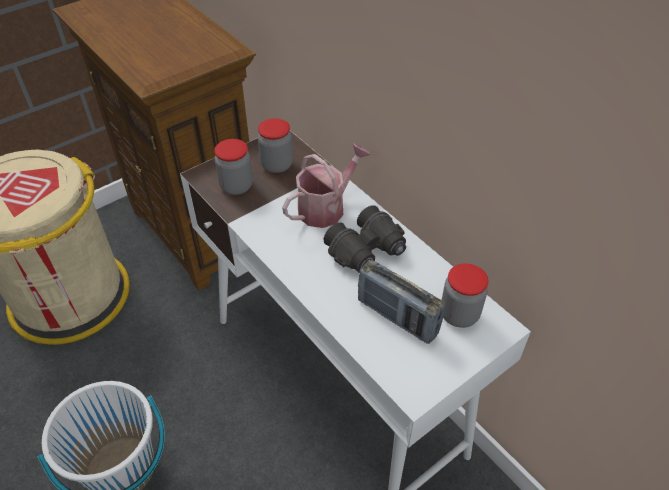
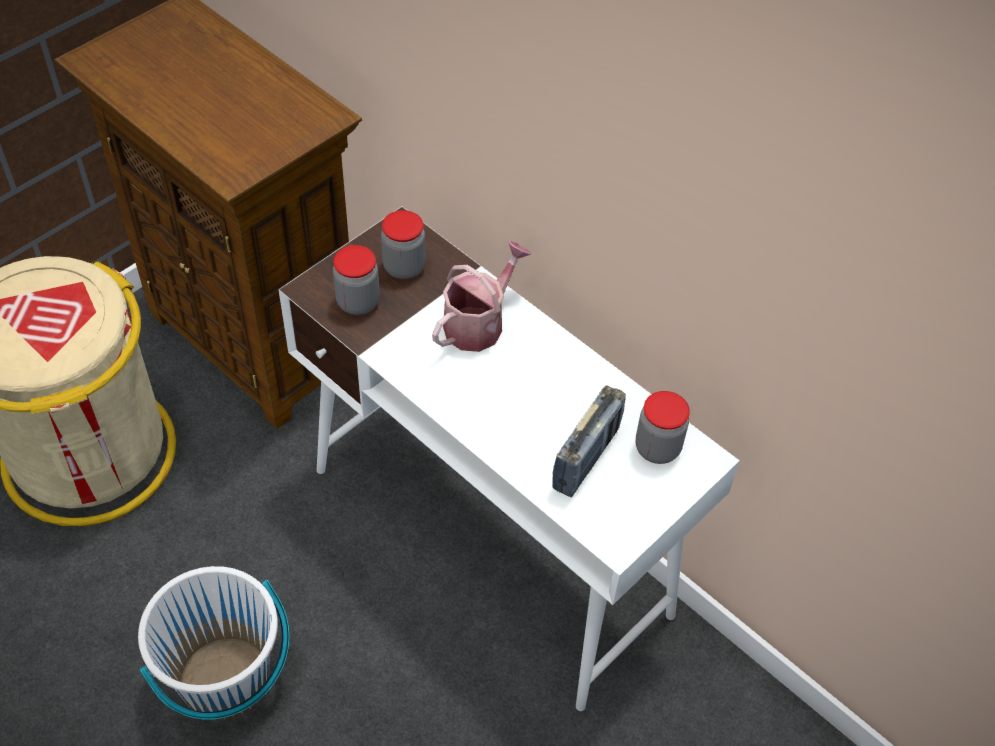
camera: 10 degrees left, 5 degrees up
black binoculars [323,205,406,273] -> none
radio [358,259,445,344] -> radio turned 90 degrees counterclockwise [552,386,626,497]

